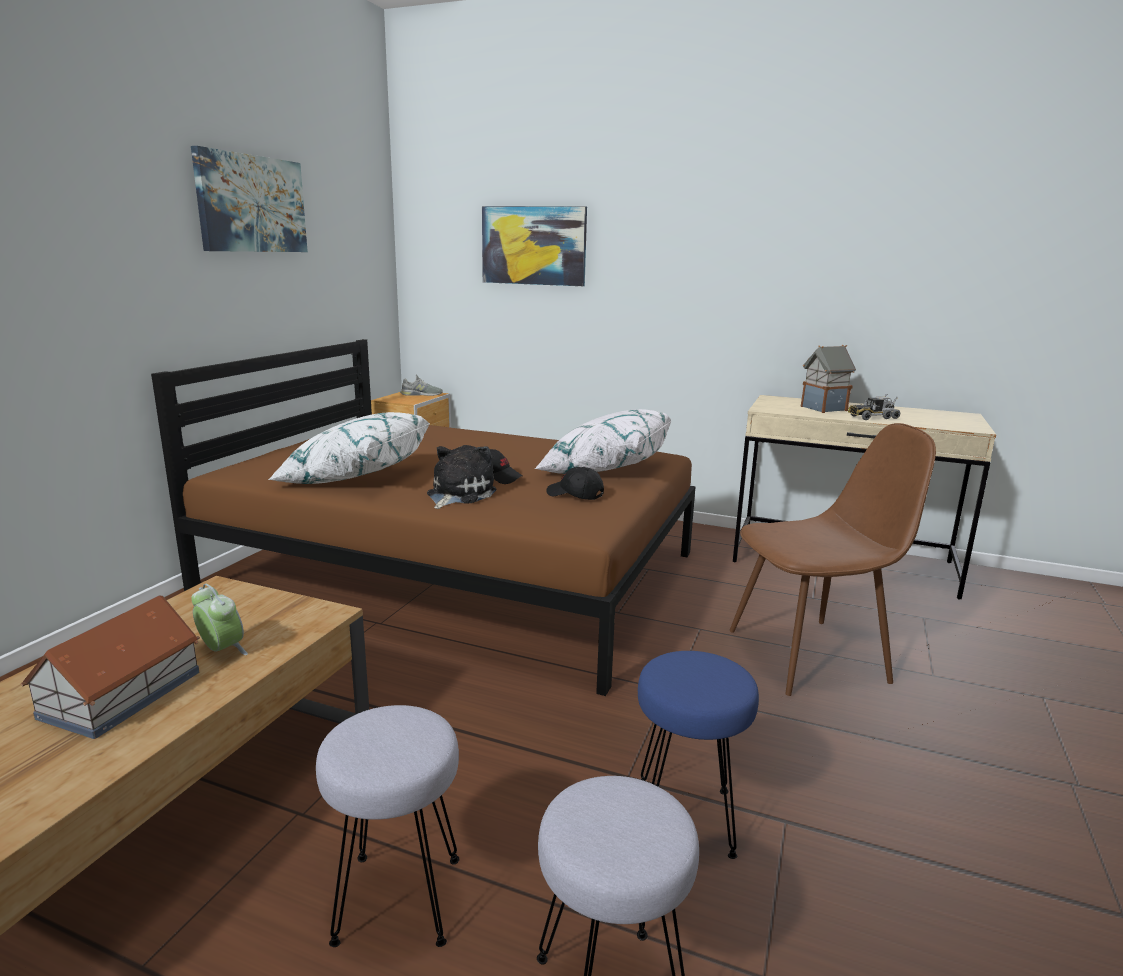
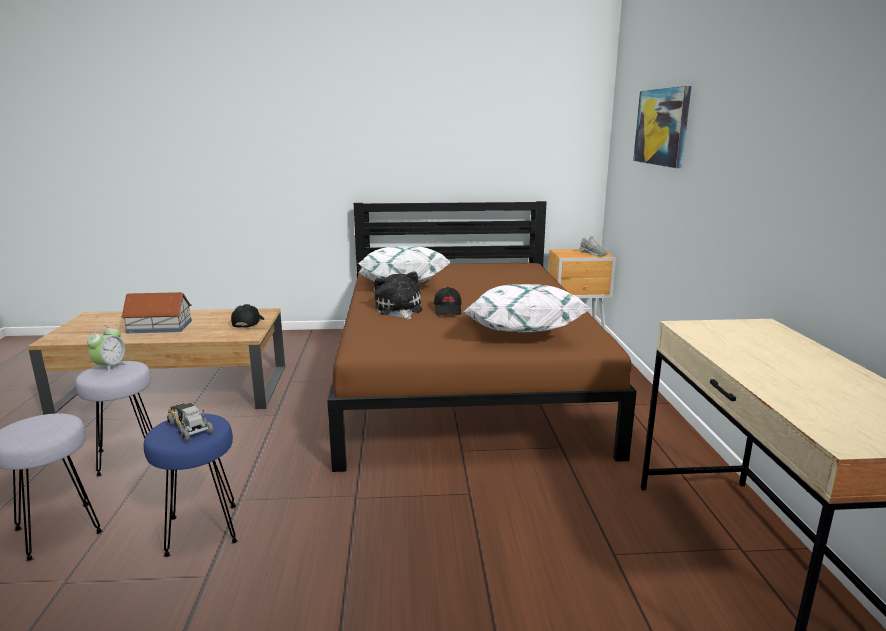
camera: 65 degrees right, 0 degrees up
picture [191,146,308,252] -> none
alarm clock [191,584,248,655] -> alarm clock moved to [87,325,128,374]
plush toy [427,445,497,509] -> plush toy turned 105 degrees counterclockwise [374,271,422,320]
black cap [546,467,604,500] -> black cap moved to [231,304,264,328]
brown chair [730,423,936,696] -> none
toy house [800,345,856,413] -> none
toy truck [848,394,900,420] -> toy truck moved to [167,403,213,442]

